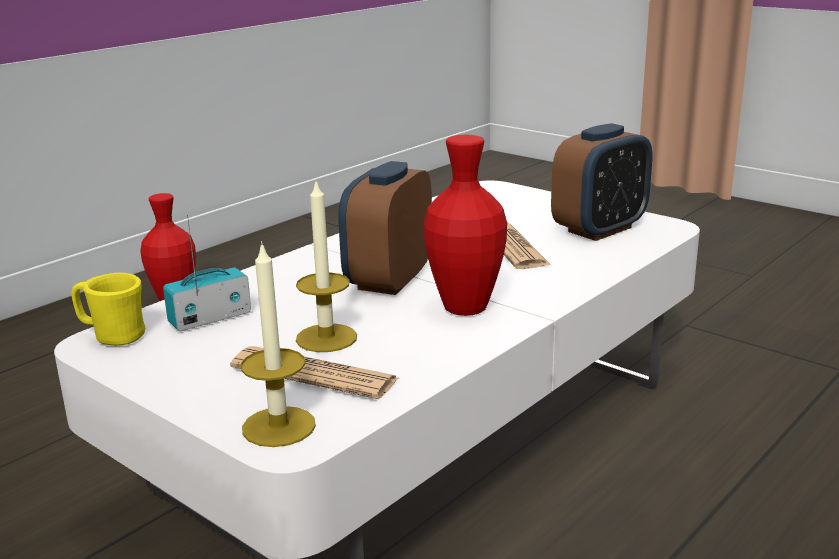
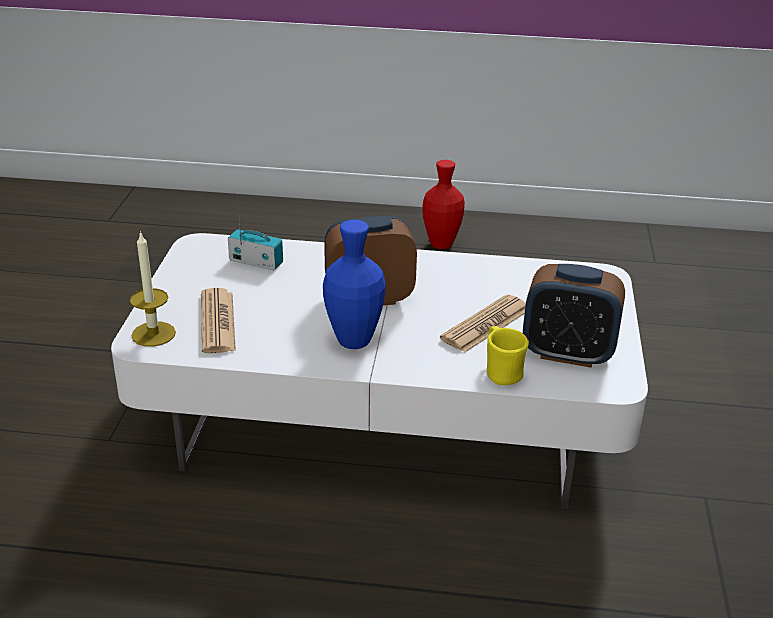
camera: 55 degrees right, 10 degrees up
yellow mug [71,273,146,346] -> yellow mug moved to [487,326,529,385]
candle [296,179,357,352] -> none
red vase [423,135,507,316] -> blue vase [323,220,386,349]

